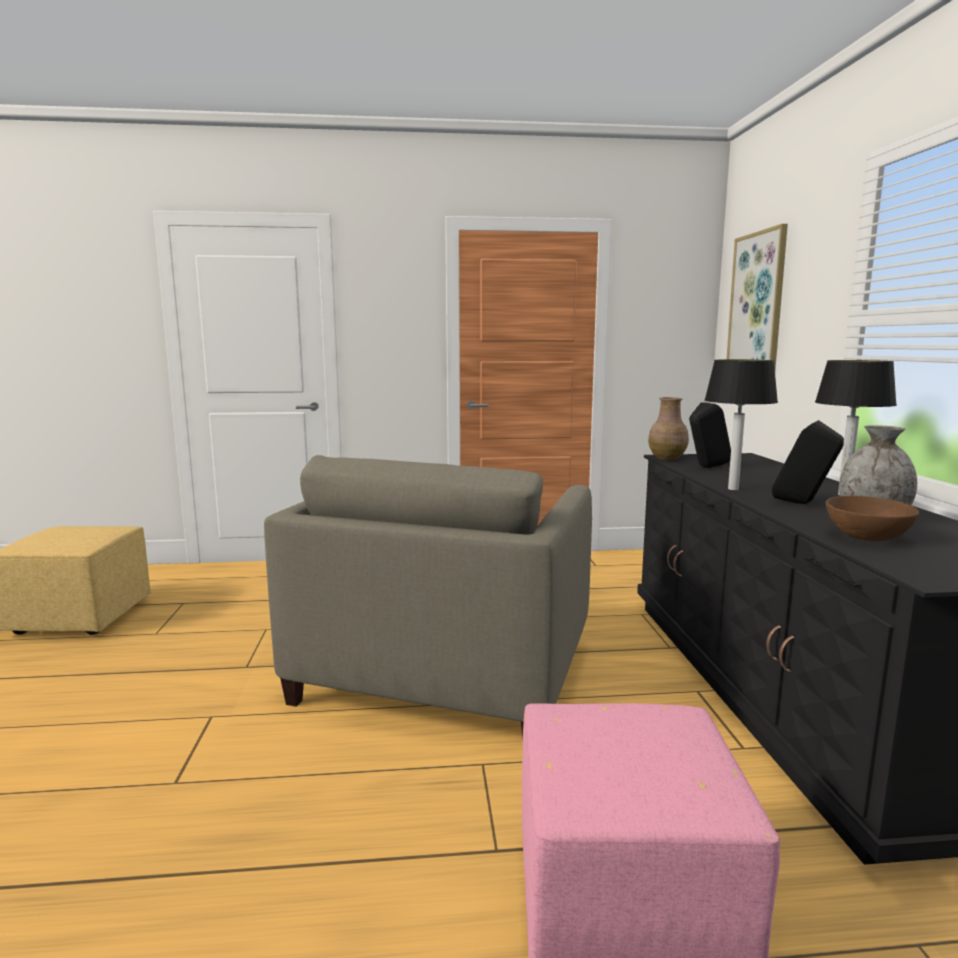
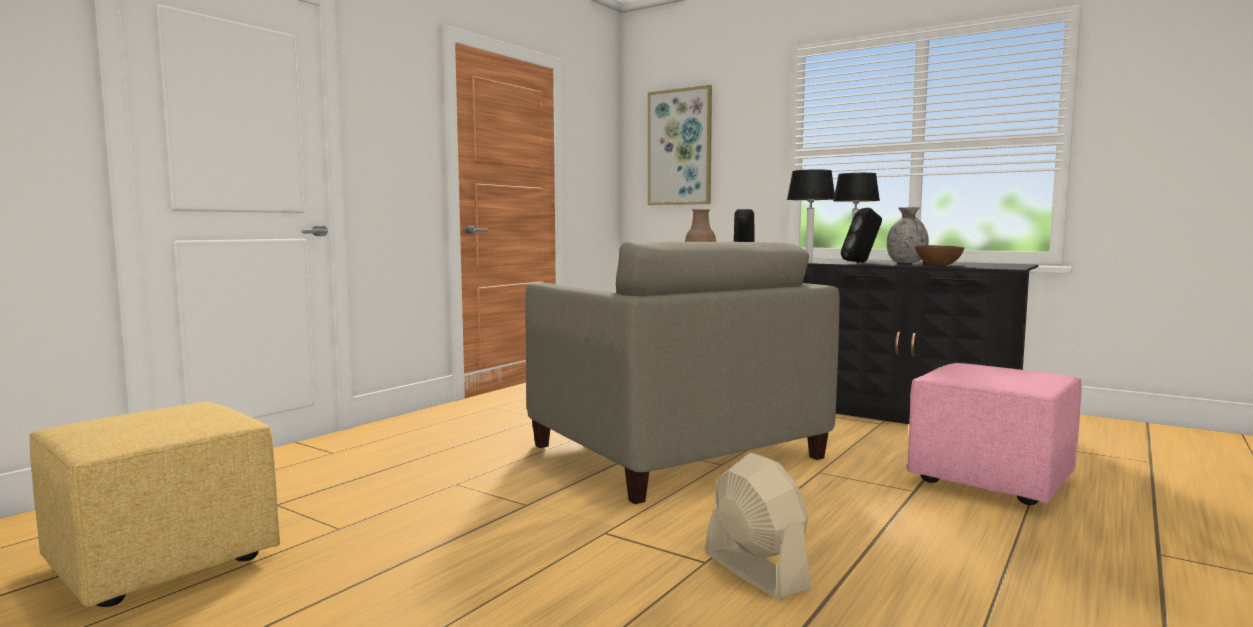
camera: 50 degrees left, 5 degrees down
none -> beige fan [705,453,812,600]

